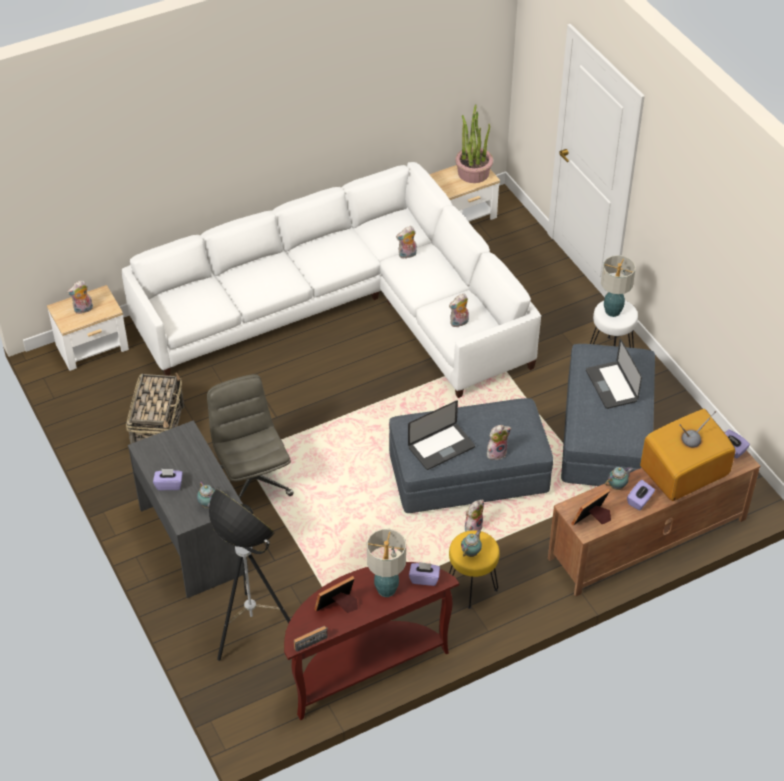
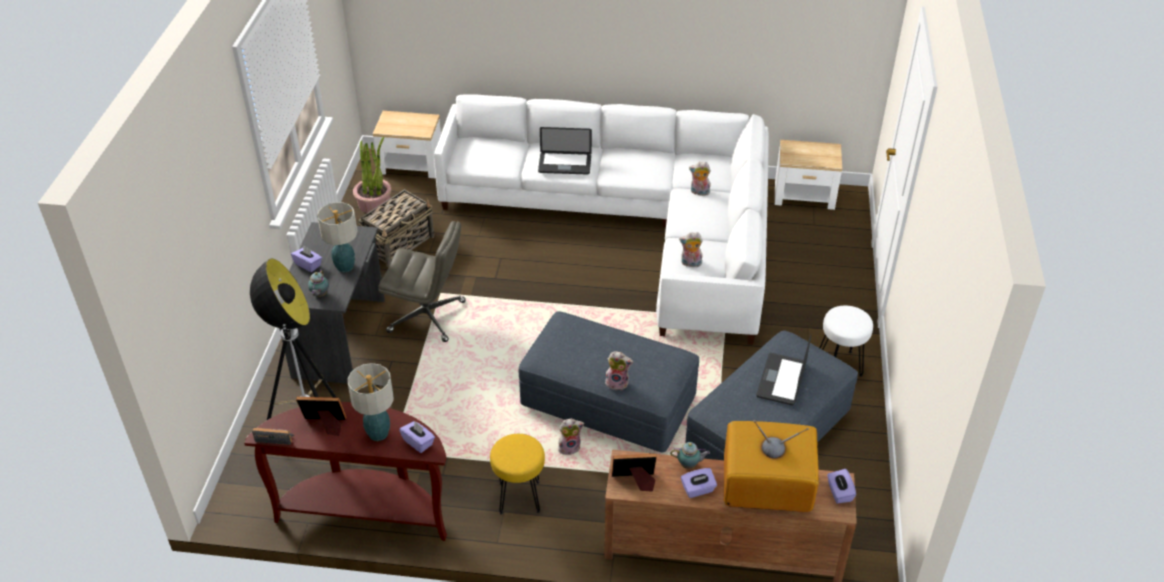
camera: 35 degrees right, 5 degrees down
plush toy [67,280,93,314] -> none
grey office chair [207,374,294,498] -> grey office chair turned 90 degrees clockwise [378,221,466,342]
laptop [408,400,475,470] -> laptop moved to [538,127,592,175]
potted plant [455,104,493,183] -> potted plant moved to [353,137,392,213]
teapot [461,530,482,557] -> none
table lamp [601,255,636,317] -> table lamp moved to [317,202,358,272]

